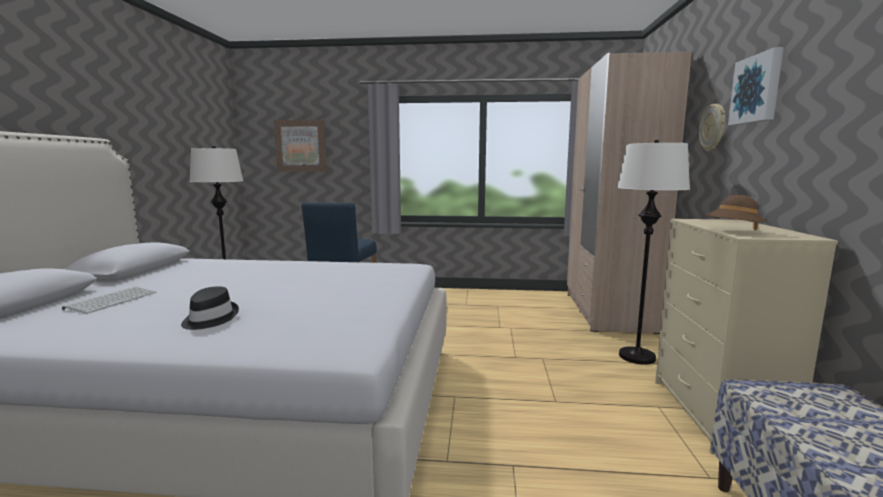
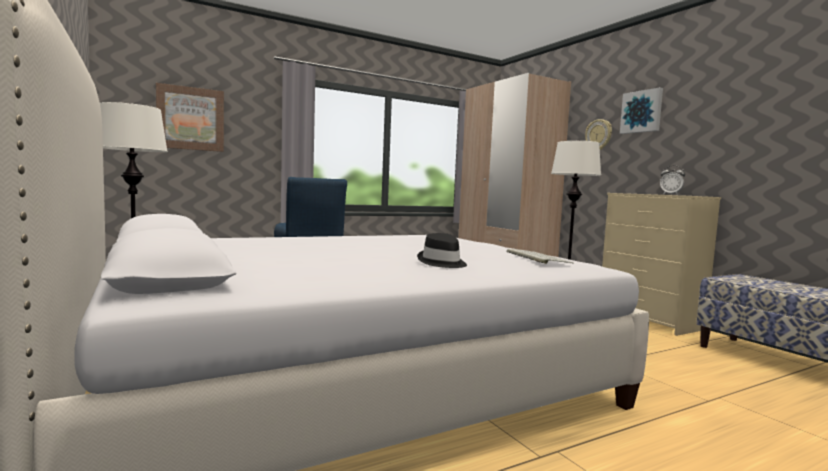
camera: 35 degrees left, 5 degrees down
keyboard [62,287,157,314] -> keyboard moved to [507,249,573,264]
brown hat [705,195,767,231] -> alarm clock [660,165,685,195]

